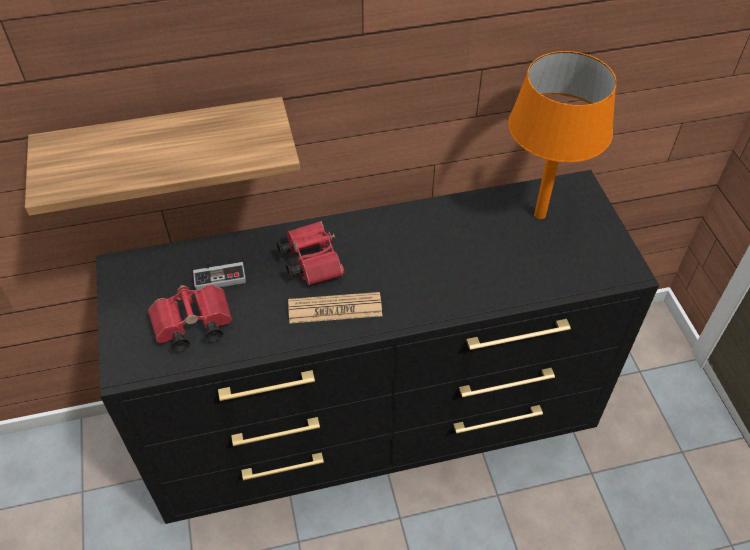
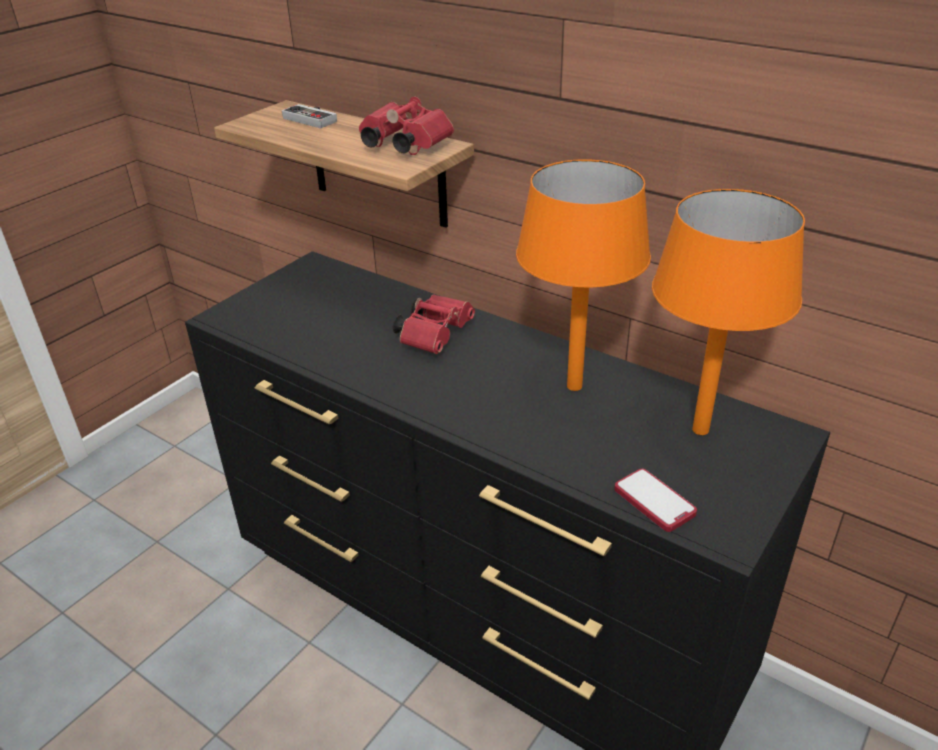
camera: 50 degrees right, 15 degrees down
red binoculars [148,285,232,351] -> red binoculars moved to [359,96,454,155]
game controller [193,261,246,290] -> game controller moved to [282,104,337,128]
newspaper [288,292,382,324] -> none
none -> orange table lamp [516,159,651,391]
none -> phone [614,469,697,532]

